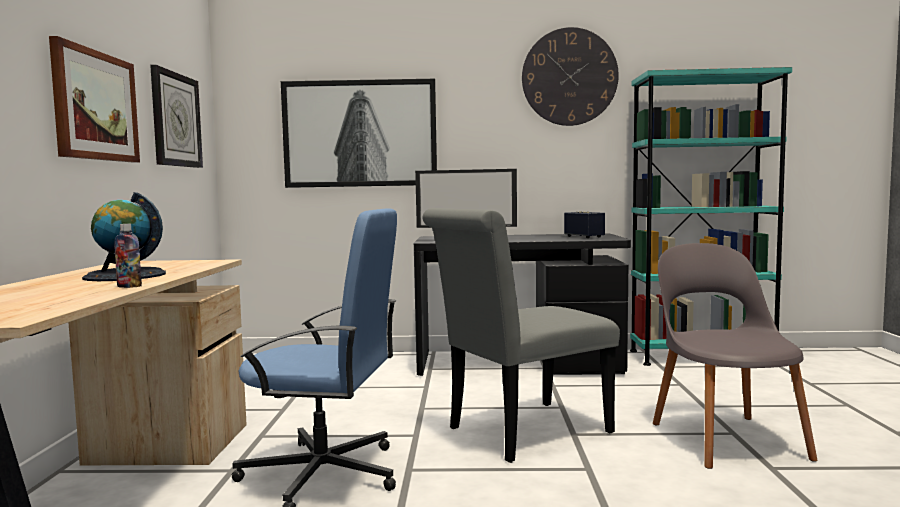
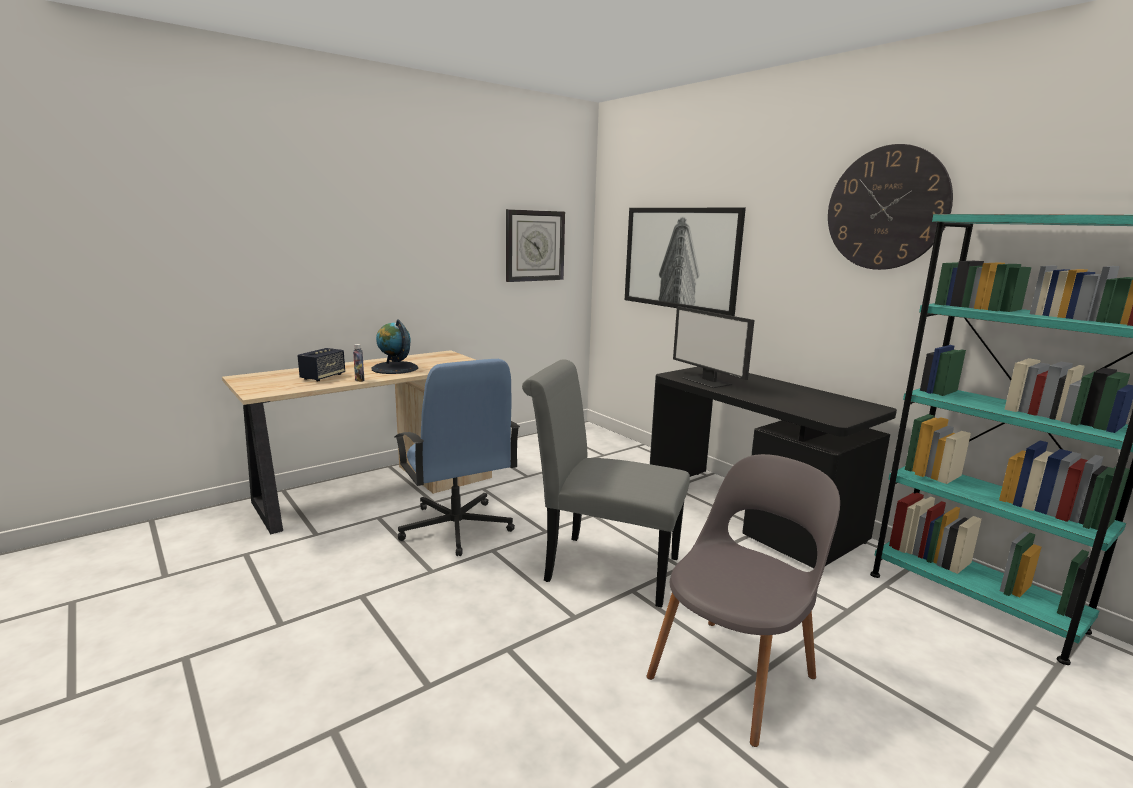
camera: 50 degrees right, 10 degrees up
picture [49,36,140,163] -> none
speaker [564,211,605,238] -> speaker moved to [297,348,345,381]

